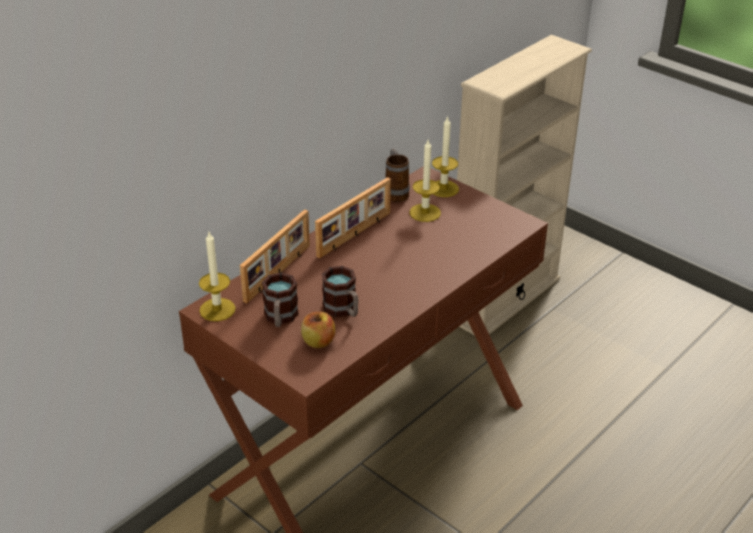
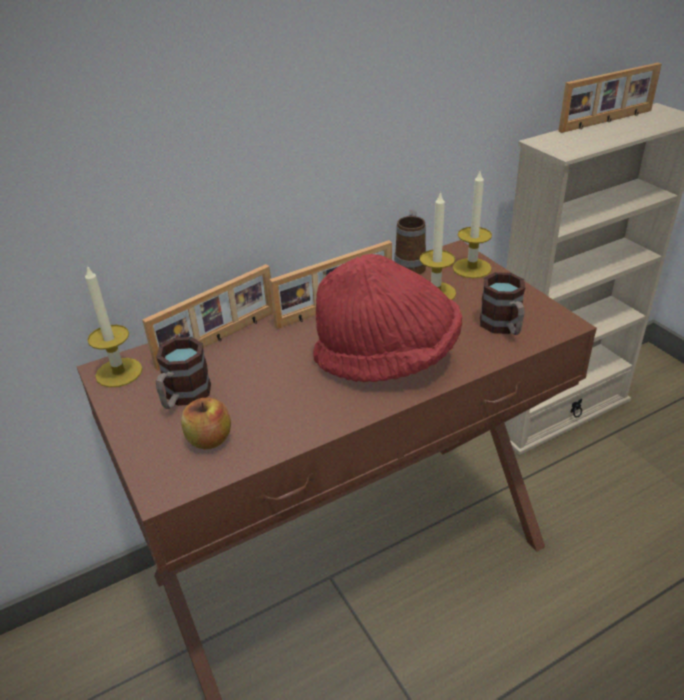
camera: 20 degrees right, 0 degrees up
mug [322,266,358,317] -> mug moved to [480,272,525,335]
none -> red hat [313,254,462,382]
none -> picture frame [558,63,662,133]

